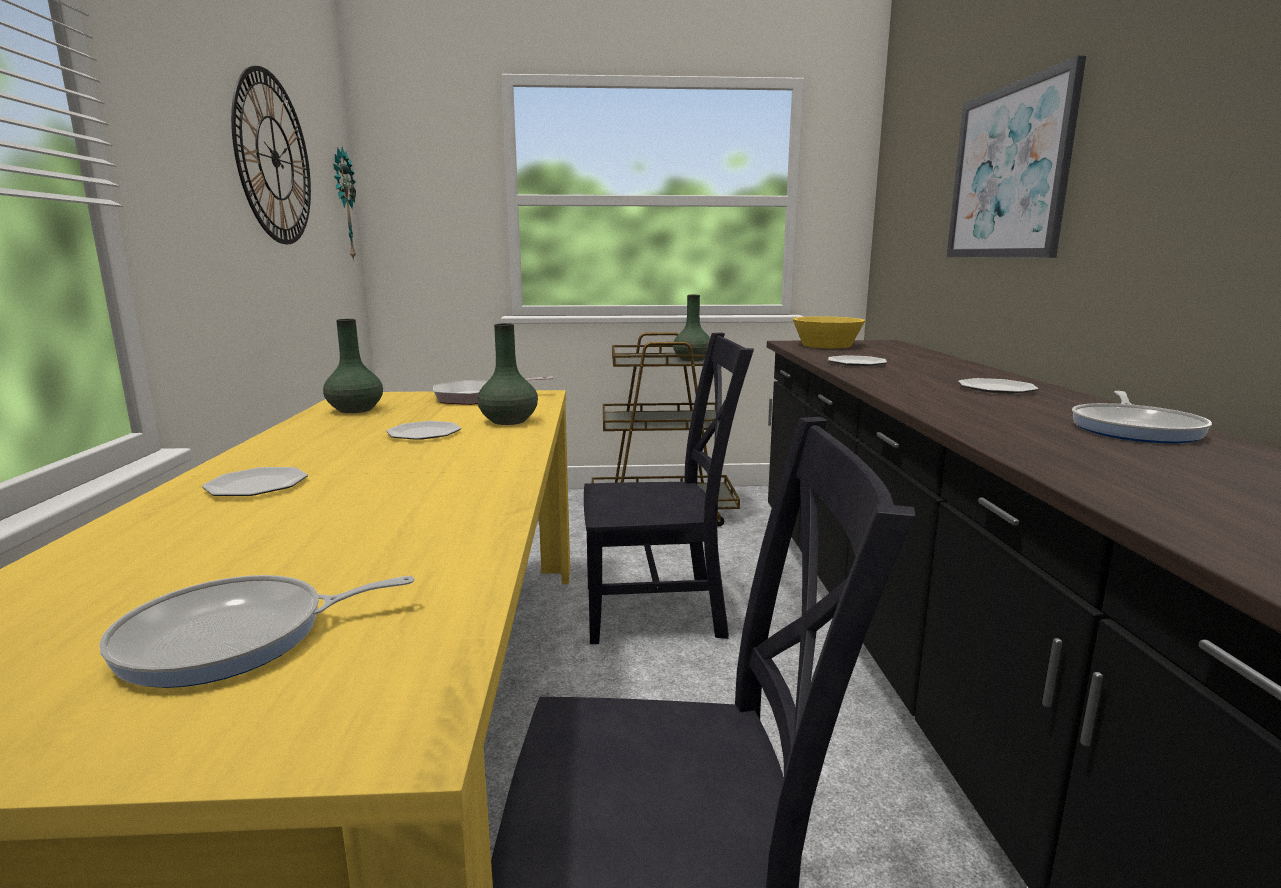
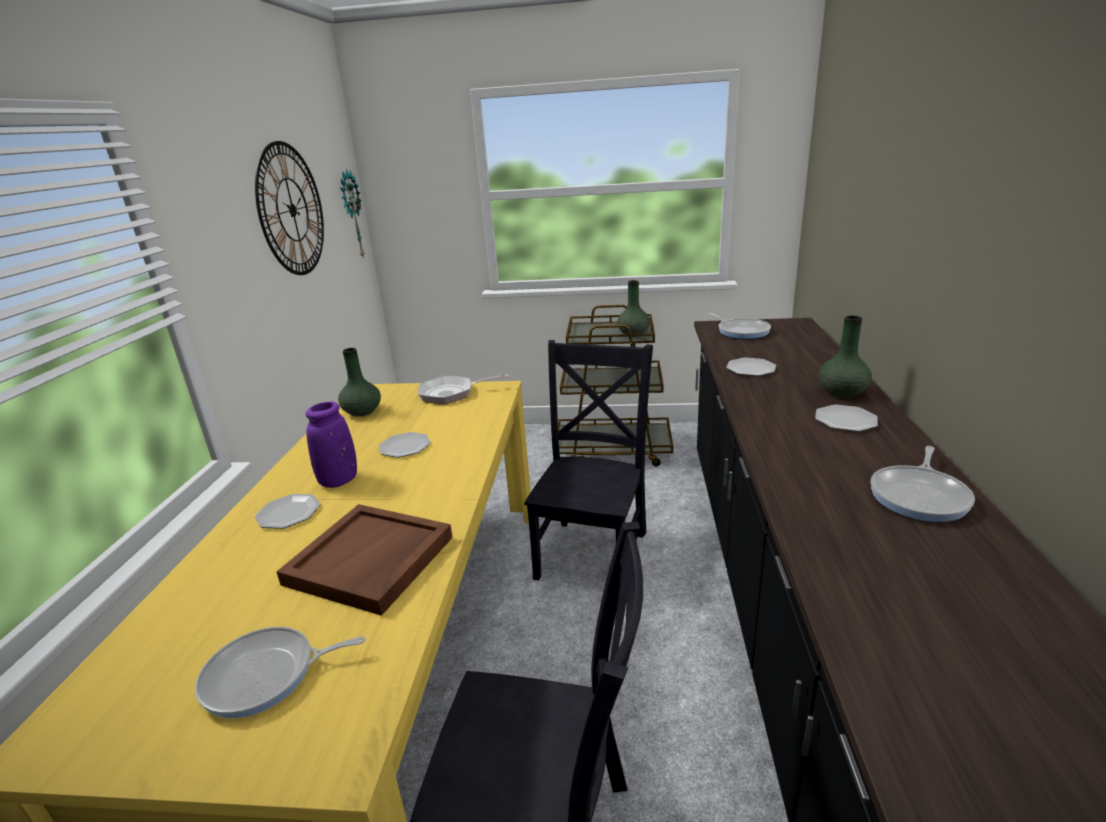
camera: 10 degrees right, 10 degrees up
green vase [477,323,538,425] -> green vase moved to [818,315,872,398]
black chair [584,332,754,644] -> black chair turned 75 degrees counterclockwise [524,340,653,580]
yellow bowl [793,316,866,349] -> frying pan [707,313,771,339]
picture [947,55,1086,258] -> none
none -> brown tray [276,504,453,616]
none -> purple vase [305,402,357,488]

